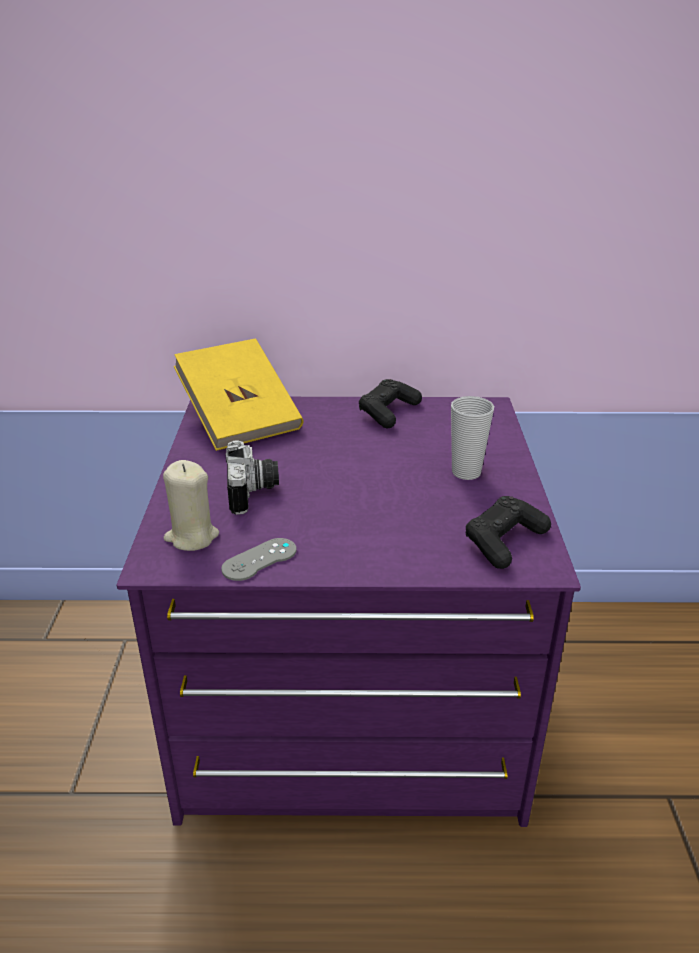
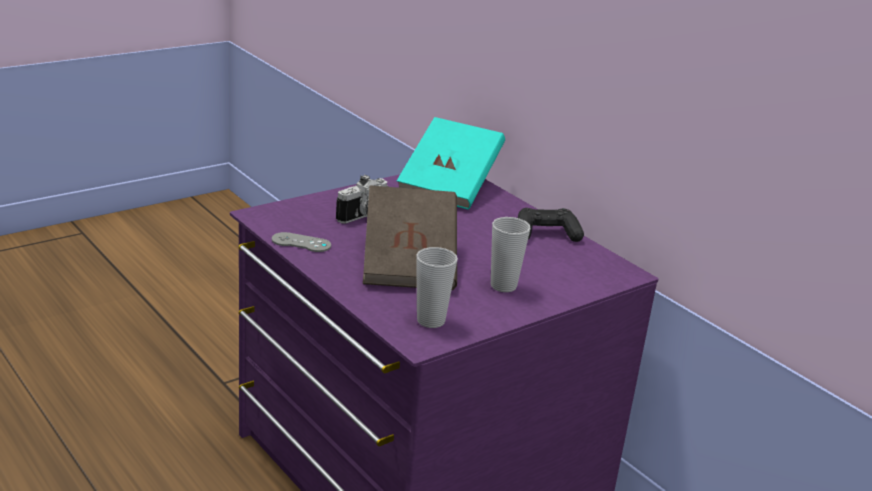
camera: 50 degrees right, 5 degrees down
beige candle [163,460,219,551] -> none
yellow book [174,338,304,451] -> turquoise book [397,117,505,210]
black game controller [466,496,551,569] -> cup [416,247,458,328]
none -> brown book [363,185,457,290]

